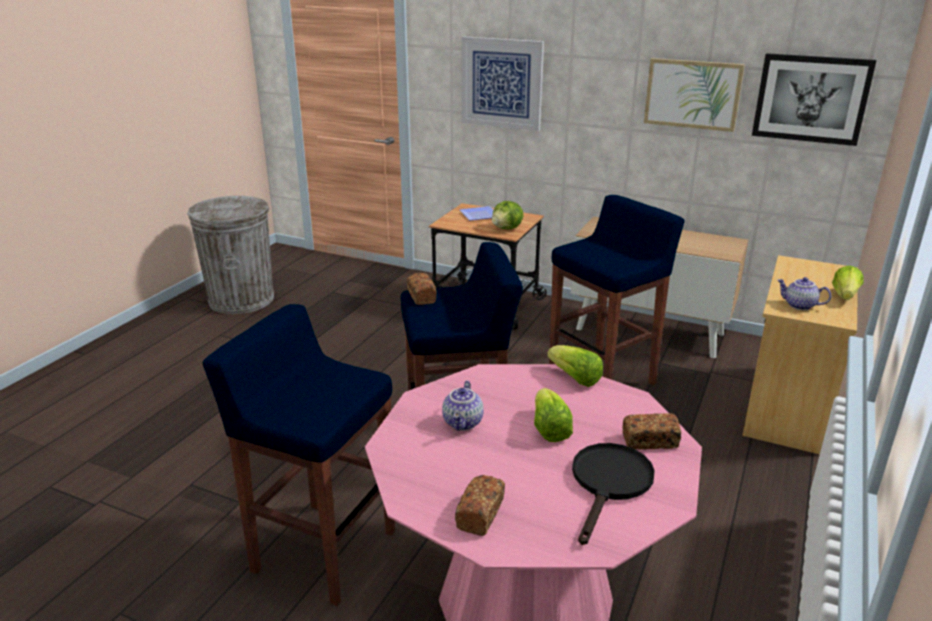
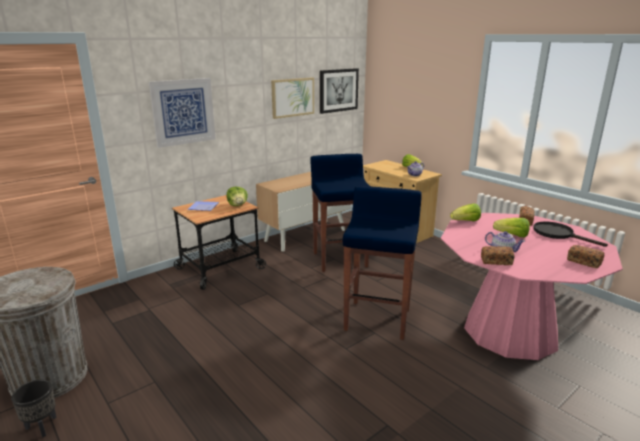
camera: 65 degrees left, 5 degrees down
blue stool [203,304,395,606] -> none
bread [407,273,437,305] -> bread moved to [481,246,515,265]
none -> black planter [11,379,56,438]

